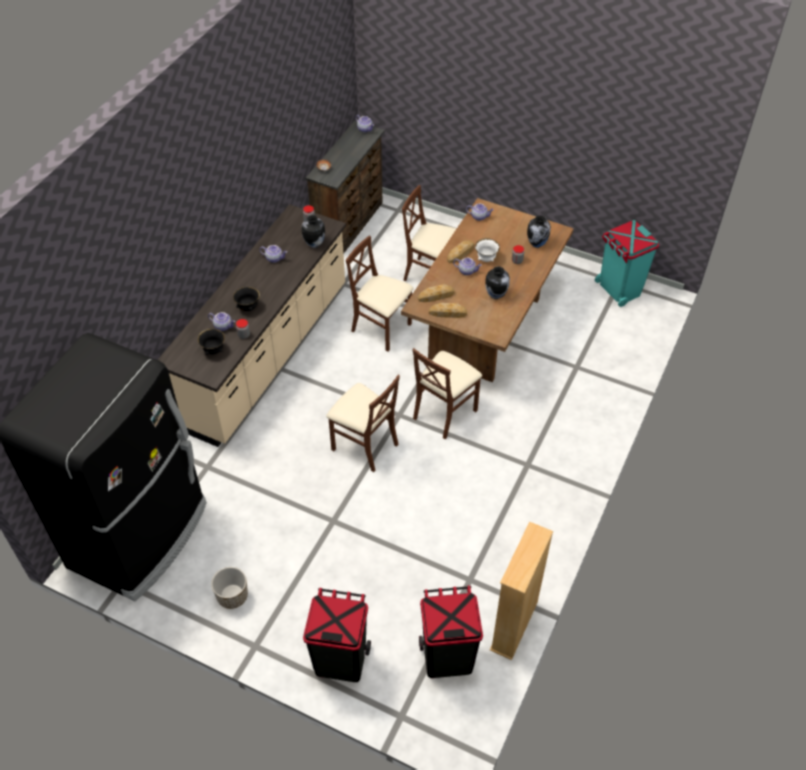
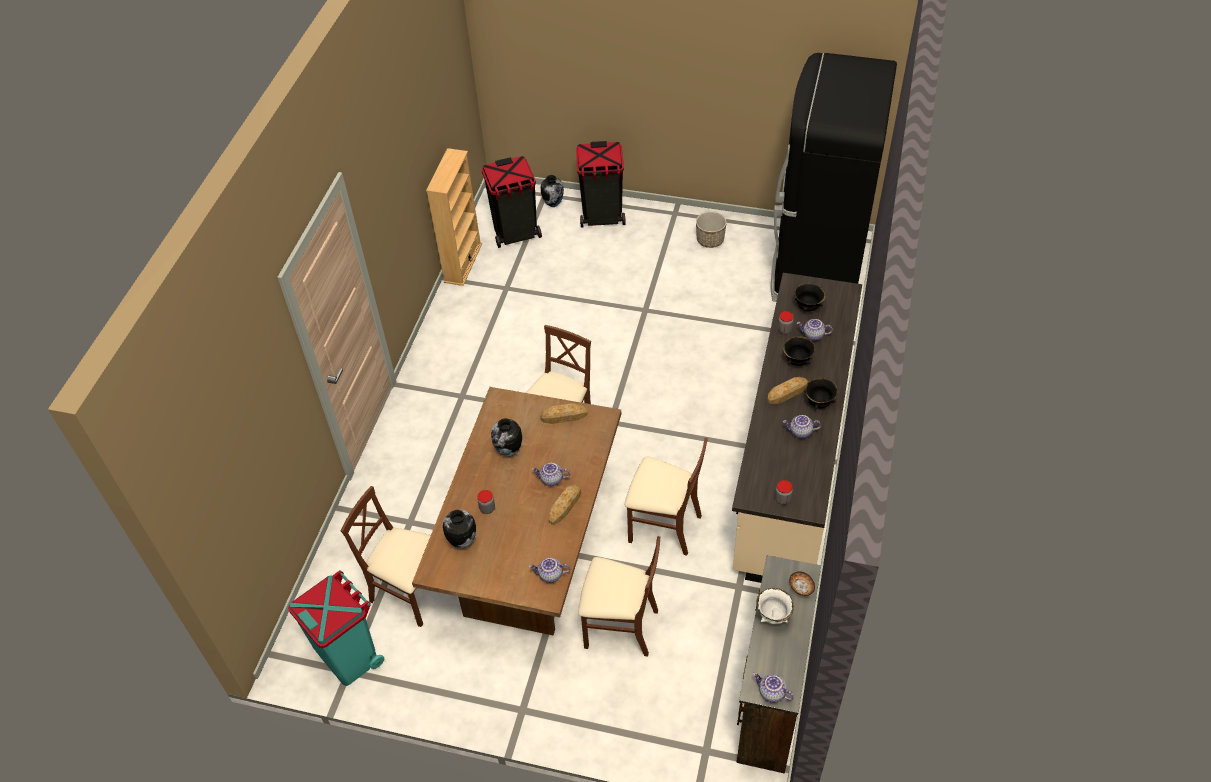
camera: 170 degrees right, 0 degrees up
vase [302,215,325,248] -> vase moved to [541,175,564,207]
brown chair [326,375,400,472] -> brown chair moved to [340,486,431,627]
bread [418,284,455,302] -> bread moved to [767,377,809,404]
white bowl [475,238,500,262] -> white bowl moved to [756,588,794,624]
none -> black bowl [805,377,838,410]

